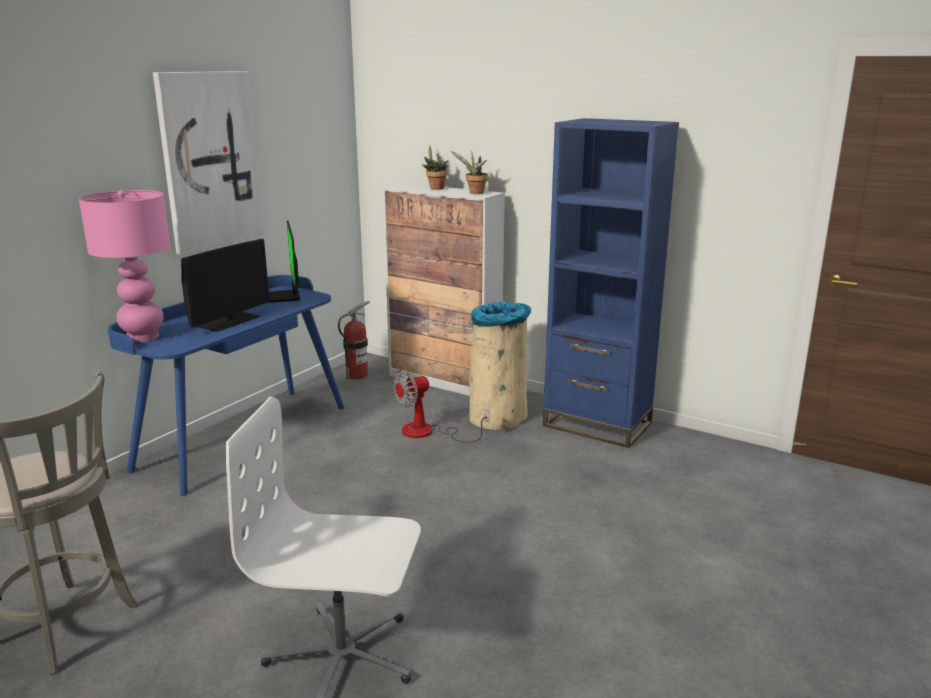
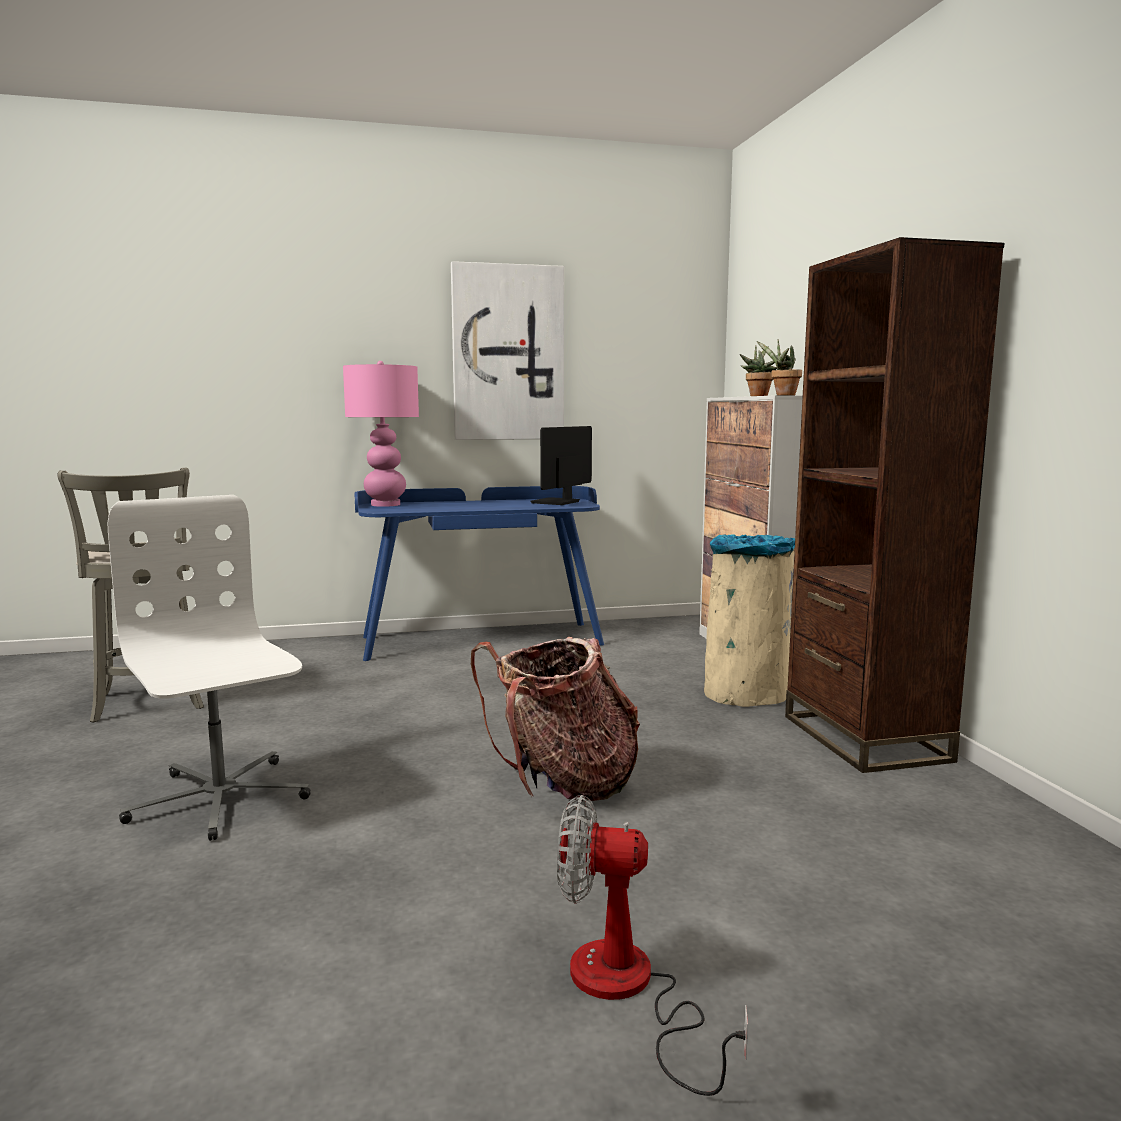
camera: 45 degrees right, 10 degrees down
monitor [181,239,270,332] -> none
fire extinguisher [338,301,370,380] -> none
fan [393,370,489,443] -> fan moved to [557,795,748,1096]
blue bookcase [543,118,679,448] -> brown bookcase [785,237,1004,773]
none -> backpack [471,637,640,801]

